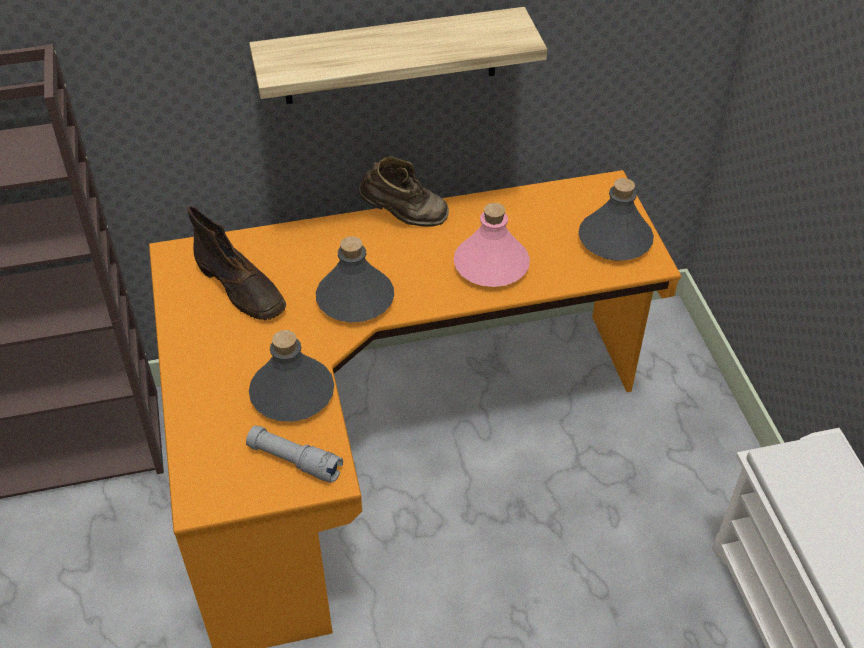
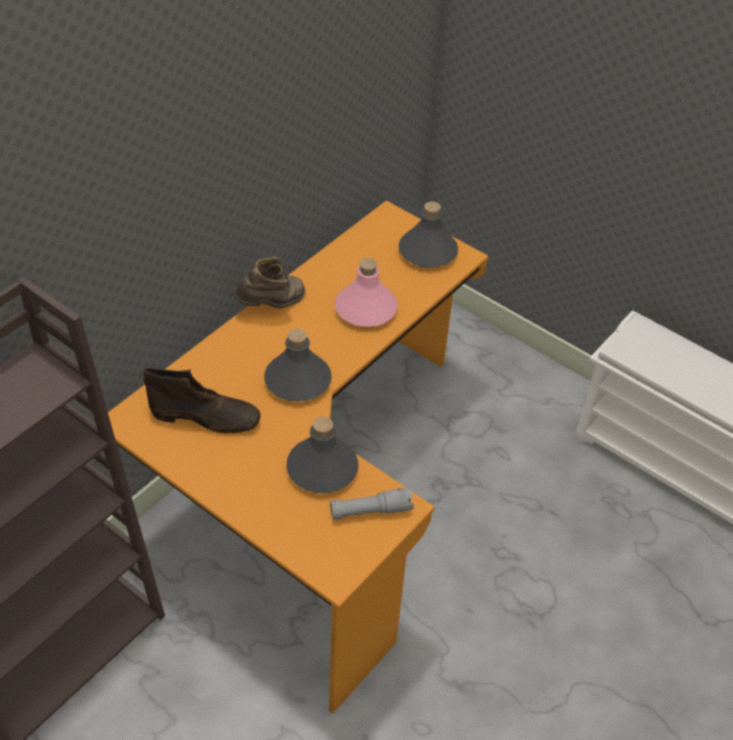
camera: 40 degrees left, 0 degrees up
shelf [249,7,547,104] -> none

